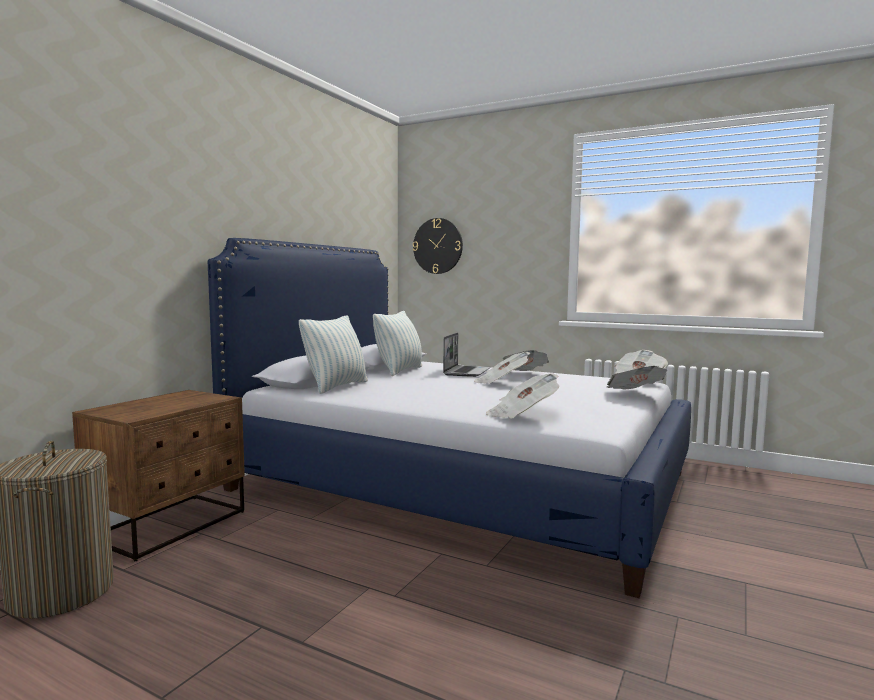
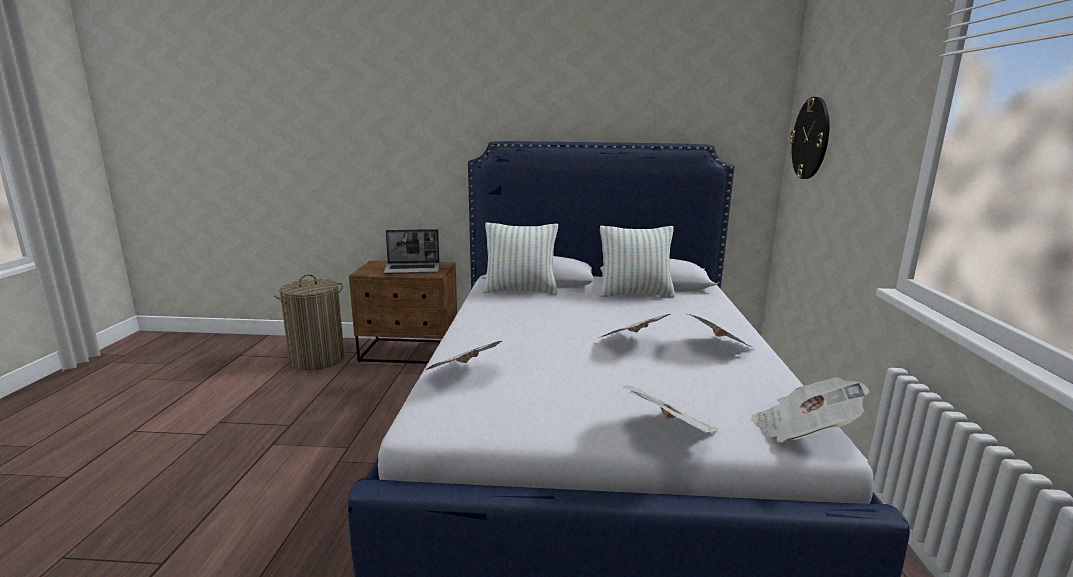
camera: 65 degrees right, 10 degrees up
laptop [443,333,491,377] -> laptop moved to [383,229,440,274]

